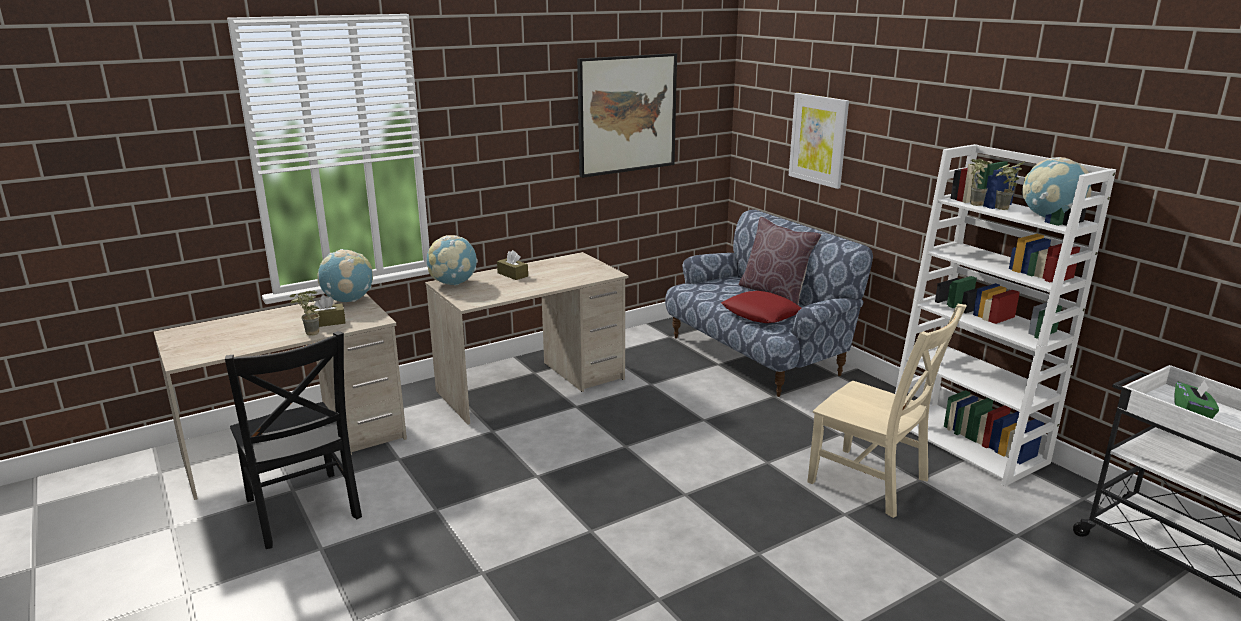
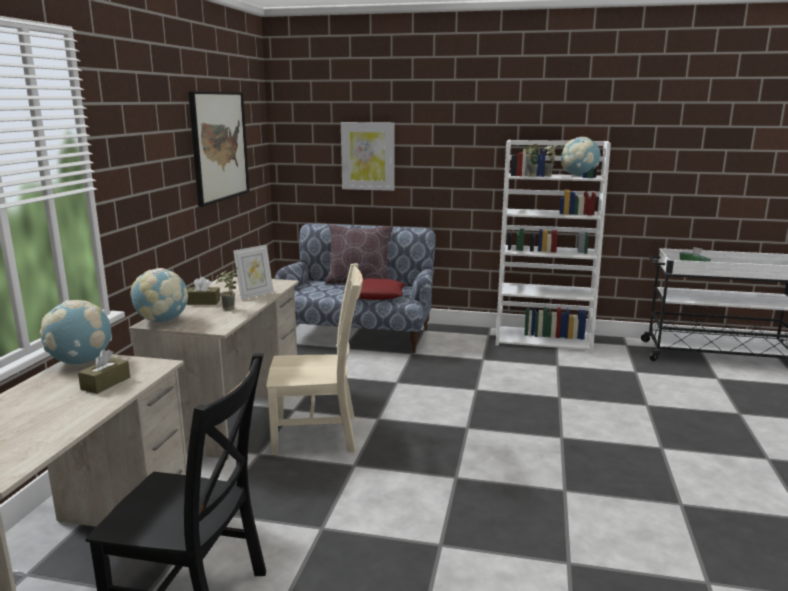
camera: 45 degrees left, 5 degrees down
potted plant [289,291,320,336] -> potted plant moved to [216,268,238,310]
beige chair [807,304,967,518] -> beige chair moved to [266,263,363,455]
none -> picture frame [233,245,274,300]

